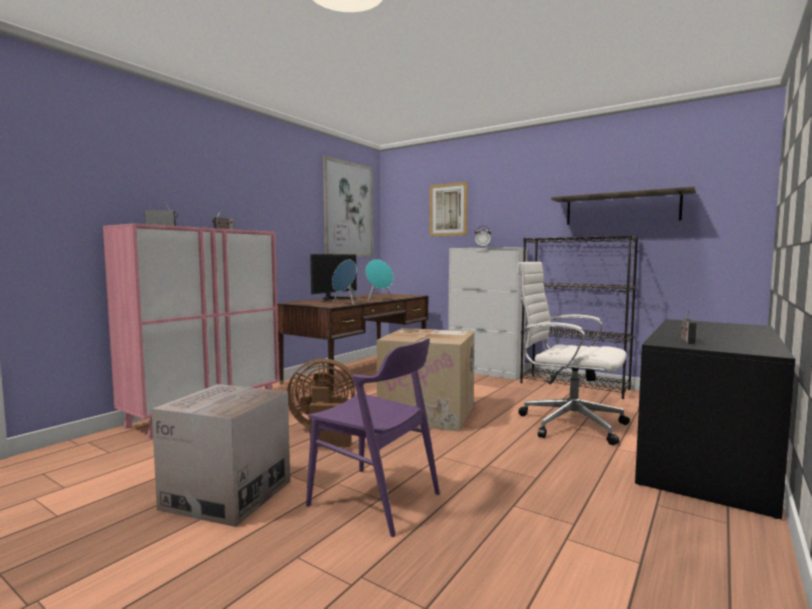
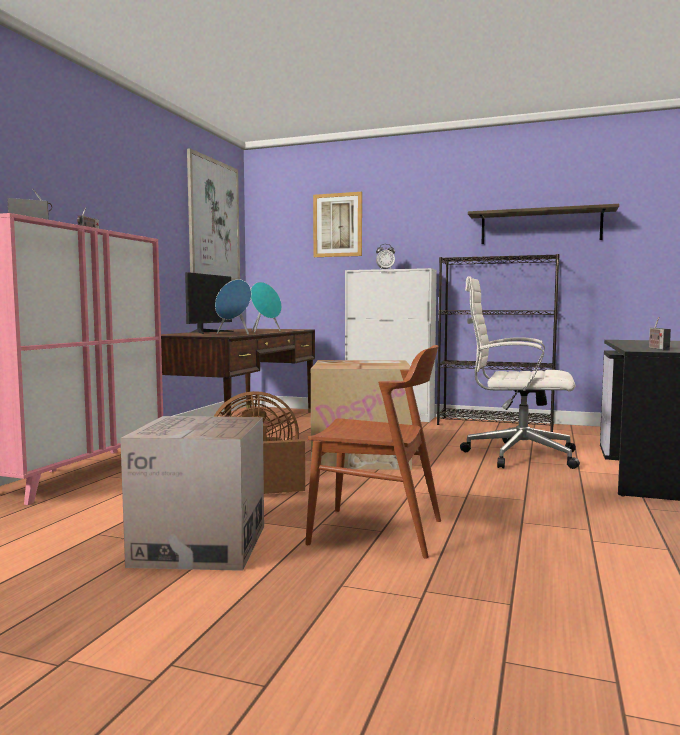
camera: 15 degrees left, 0 degrees up
purple chair [306,338,440,537] -> brown chair [305,345,441,559]

